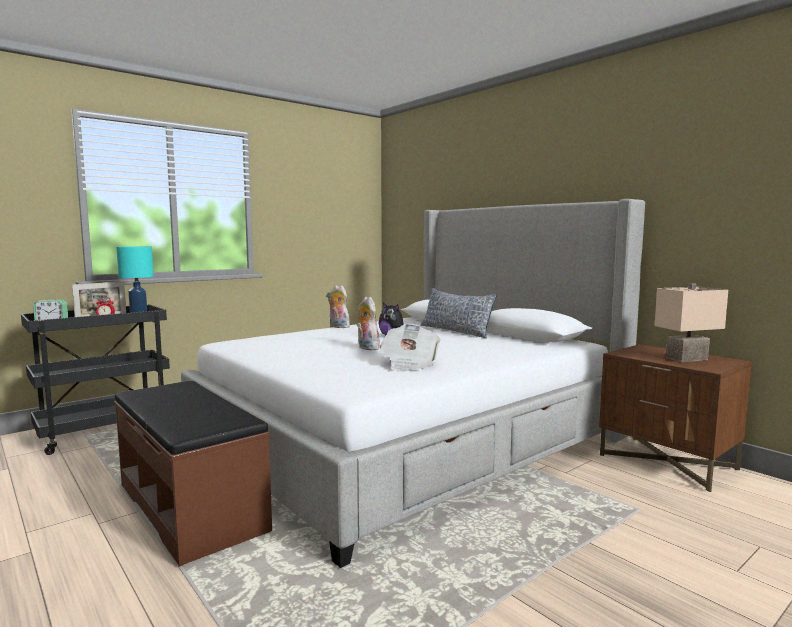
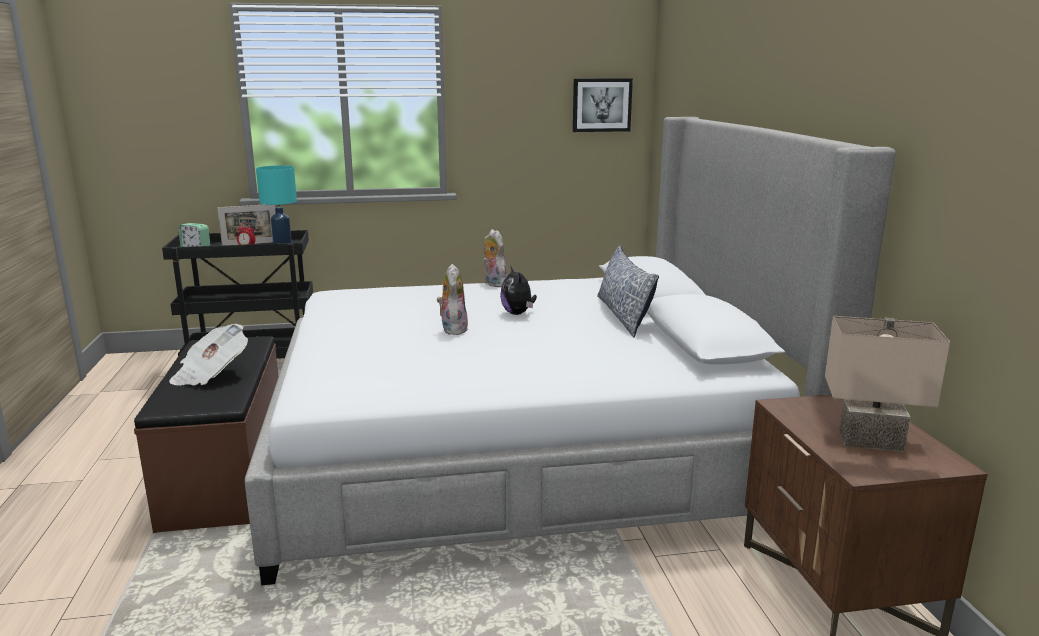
camera: 30 degrees right, 10 degrees up
newspaper [380,324,440,372] -> newspaper moved to [169,324,248,386]
none -> picture [573,78,633,132]

